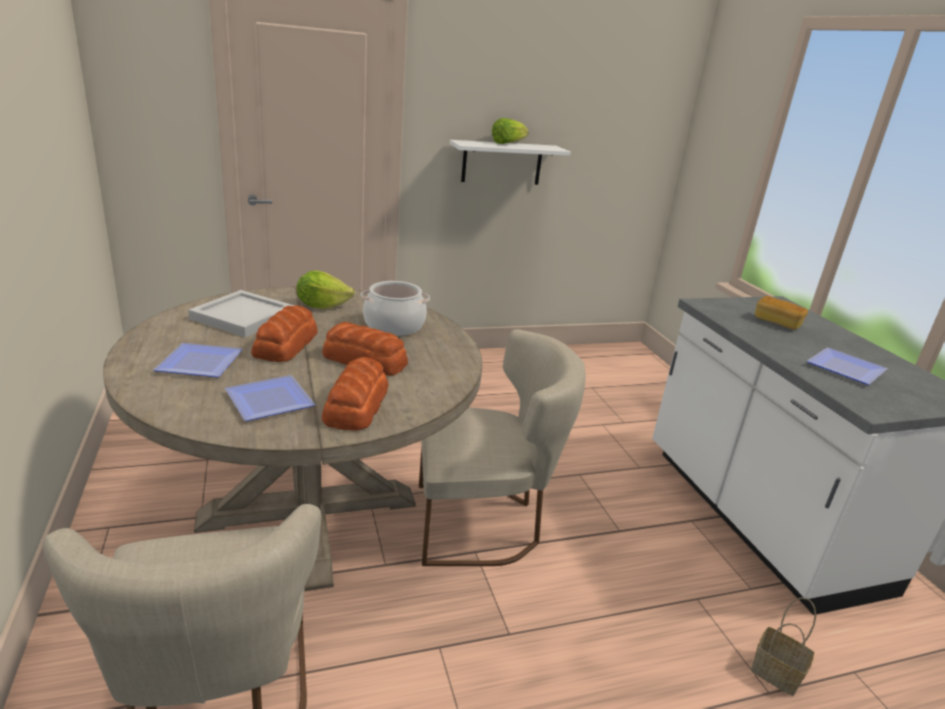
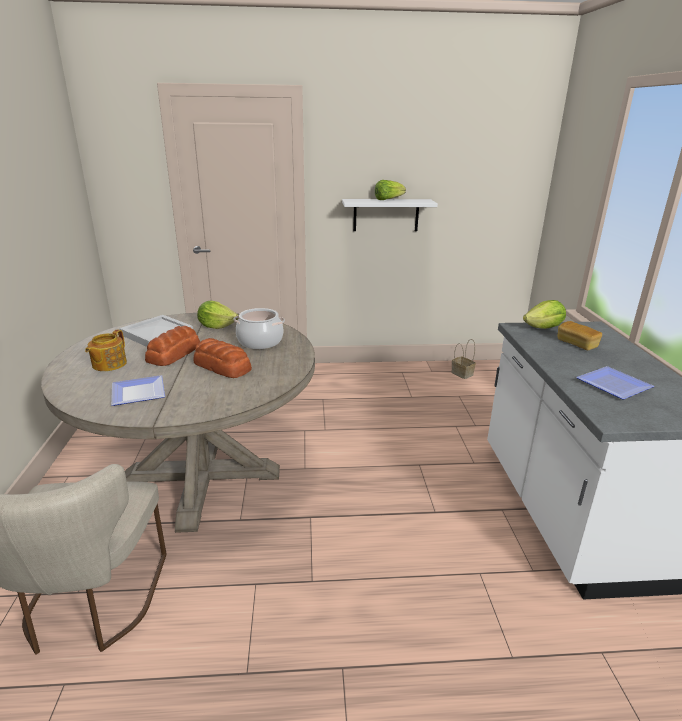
camera: 15 degrees right, 0 degrees up
plate [154,343,243,377] -> teapot [85,330,127,371]
bread [322,357,389,431] -> none
beige chair [419,329,586,566] -> none
basket [751,597,816,696] -> basket moved to [451,339,476,379]
none -> lettuce [523,300,566,329]

